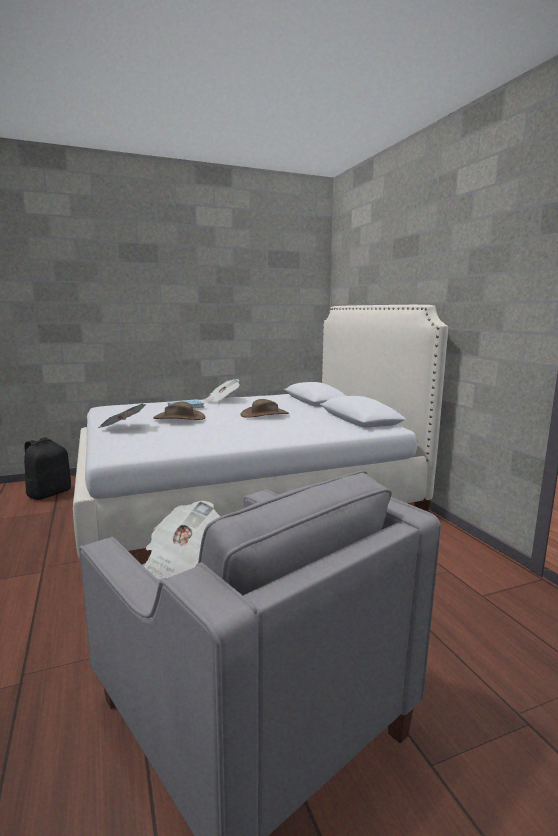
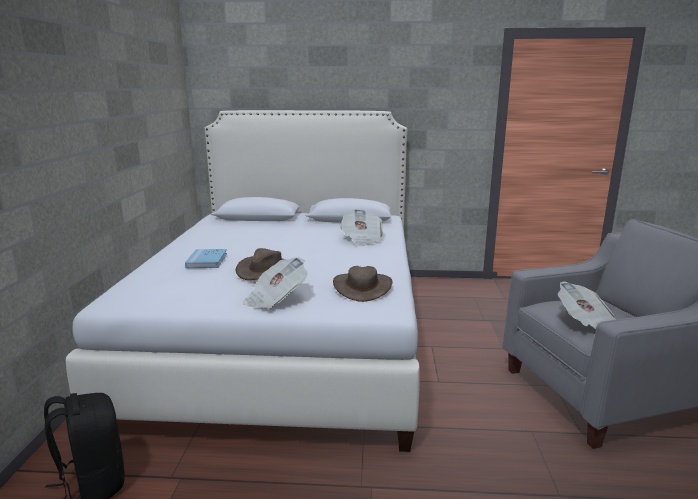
camera: 65 degrees left, 5 degrees up
newspaper [203,379,240,403] -> newspaper moved to [340,209,383,246]
brown hat [240,399,289,418] -> brown hat moved to [333,266,392,302]

